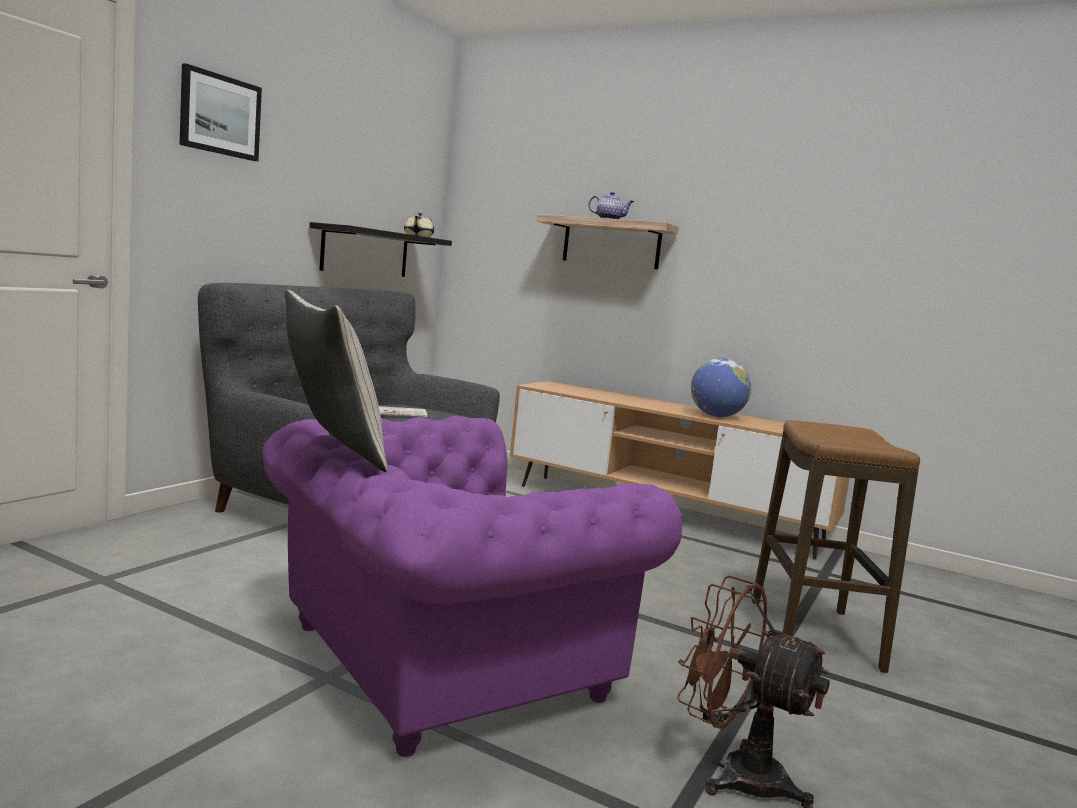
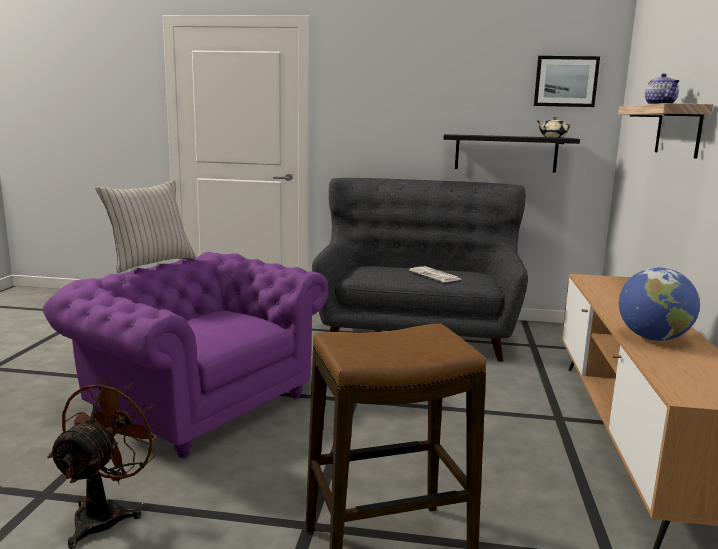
camera: 70 degrees right, 5 degrees up
picture [180,63,262,161] -> picture moved to [534,56,600,107]

